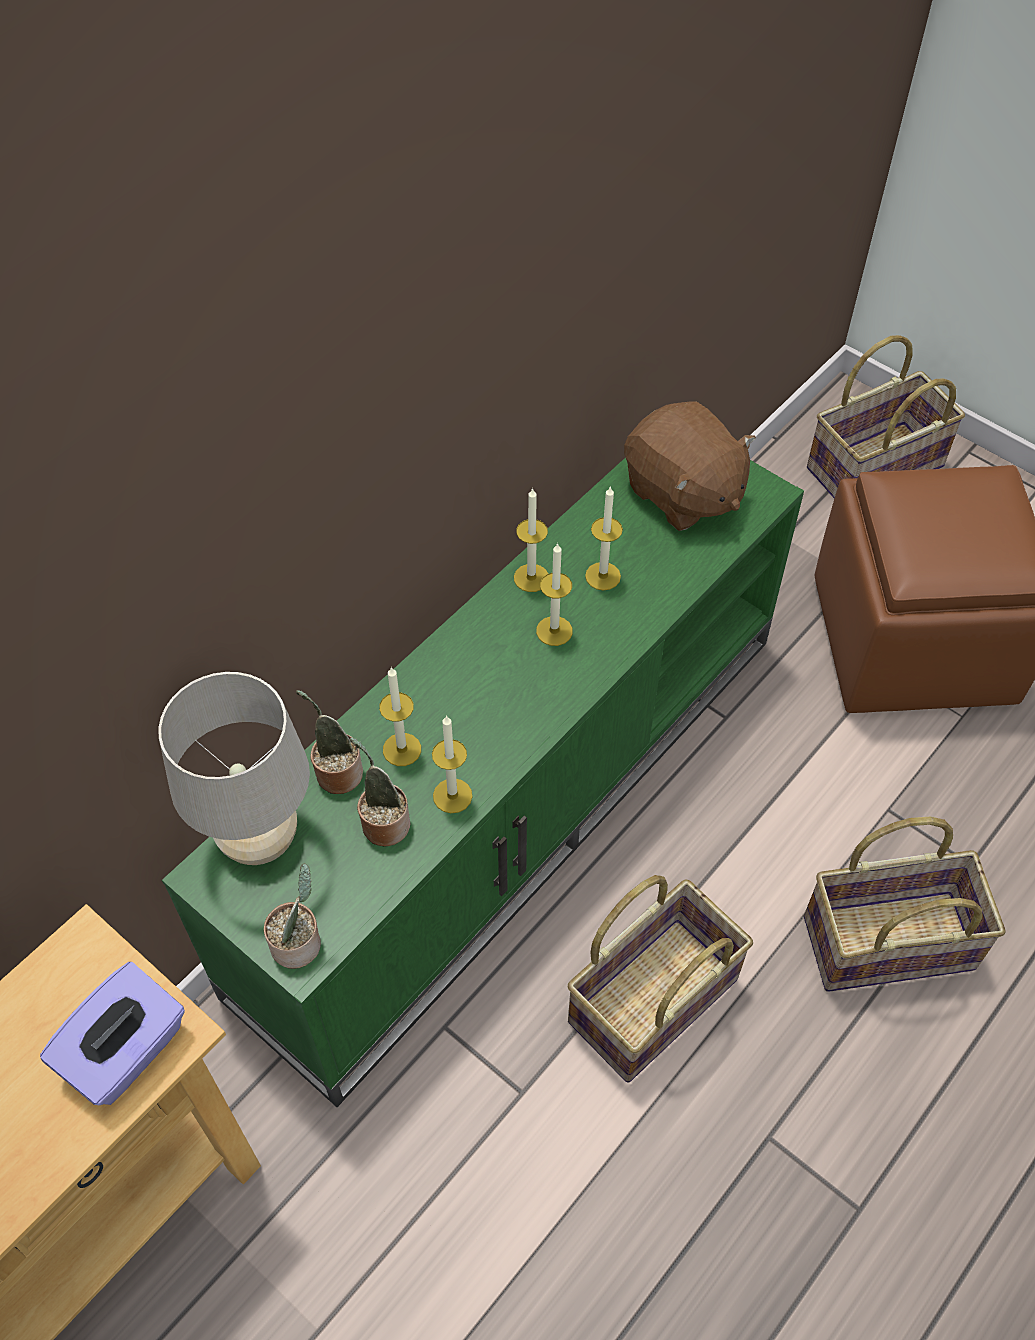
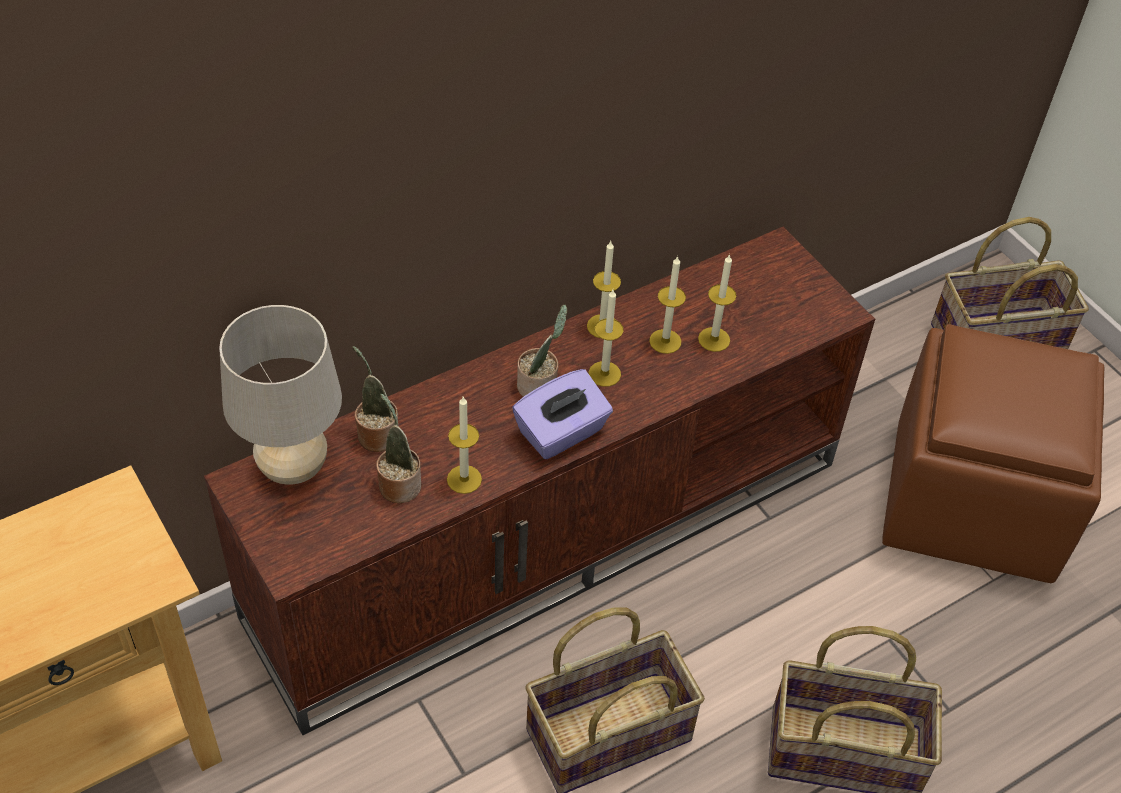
camera: 15 degrees right, 5 degrees down
purple tissue box [40,962,185,1105] -> purple tissue box moved to [512,369,613,459]
green tv stand [162,457,804,1107] -> brown tv stand [204,227,875,735]
potted plant [264,863,321,969] -> potted plant moved to [517,305,567,397]
candle [379,667,421,766] -> candle moved to [698,254,736,352]
brown plush toy [624,401,756,531] -> none

